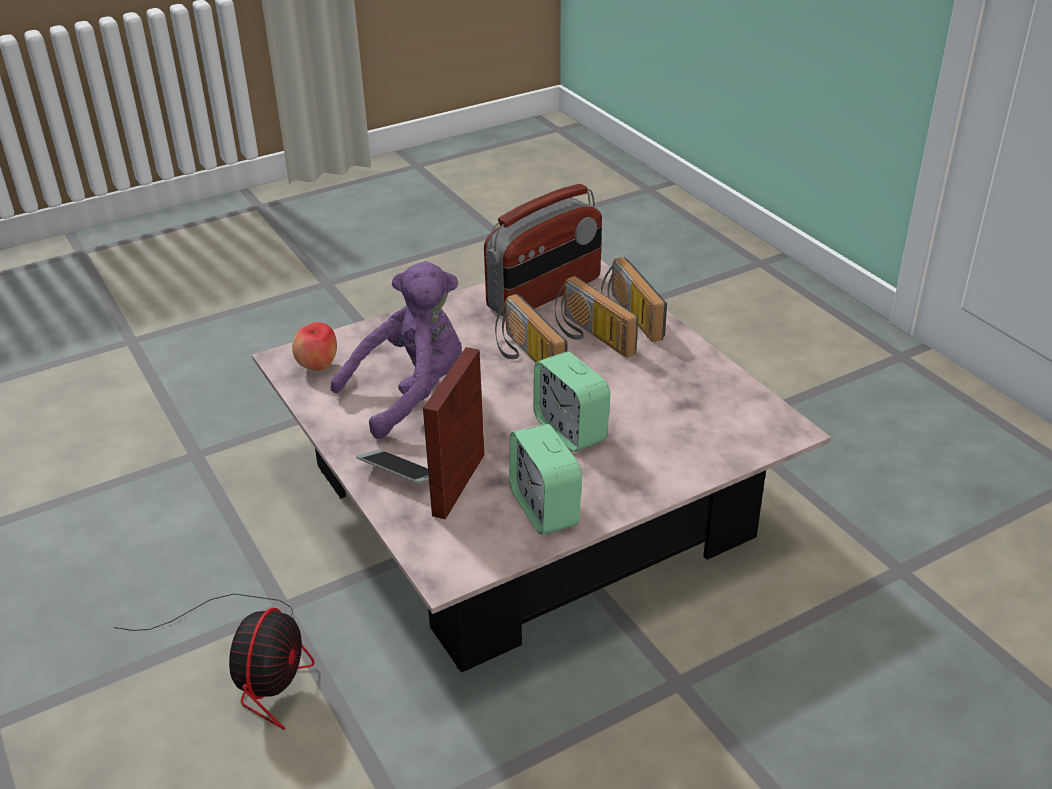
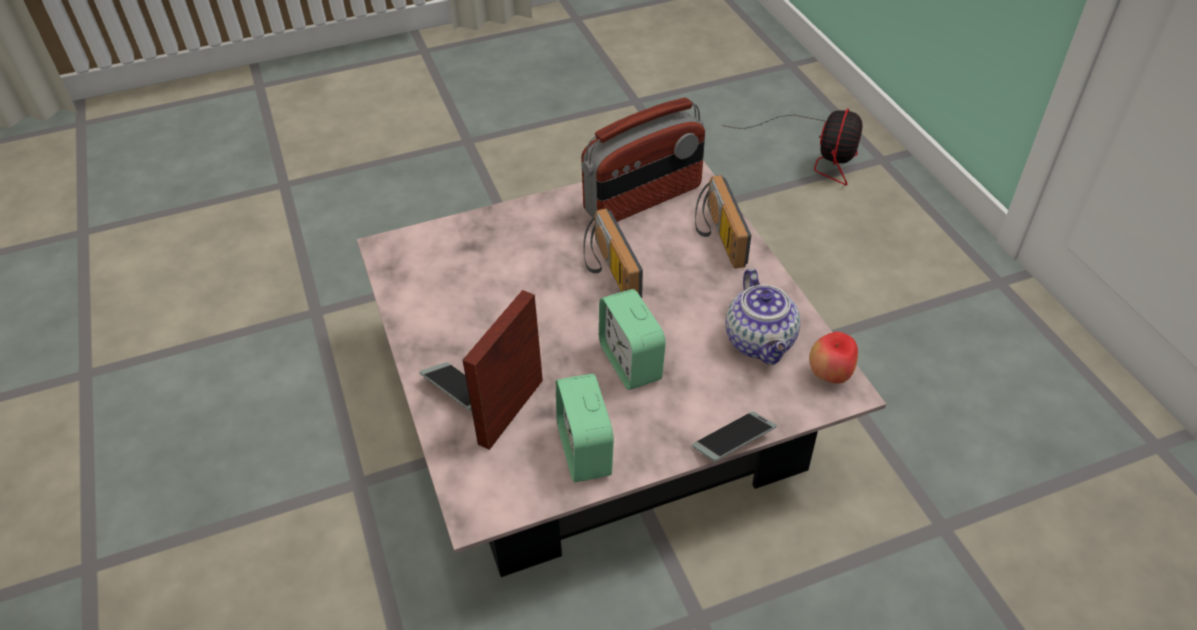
camera: 10 degrees right, 10 degrees up
fan [114,593,315,730] -> fan moved to [722,109,862,185]
apple [292,322,337,371] -> apple moved to [809,332,858,384]
purple plush toy [331,261,462,439] -> none
radio [555,276,638,358] -> none
none -> phone [692,412,777,461]
none -> teapot [725,268,800,365]

